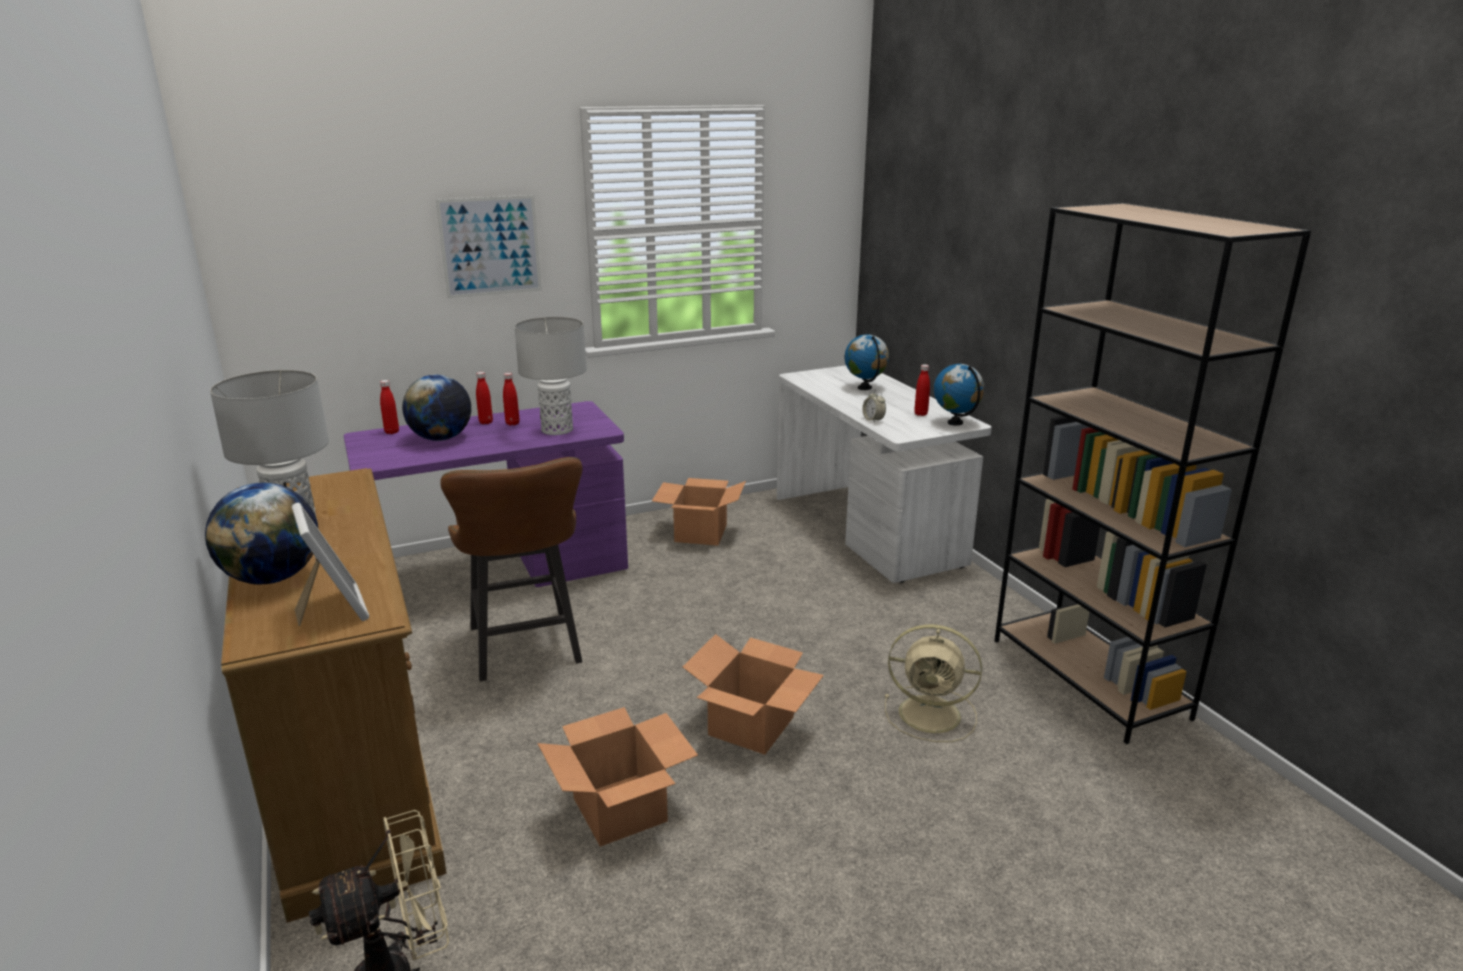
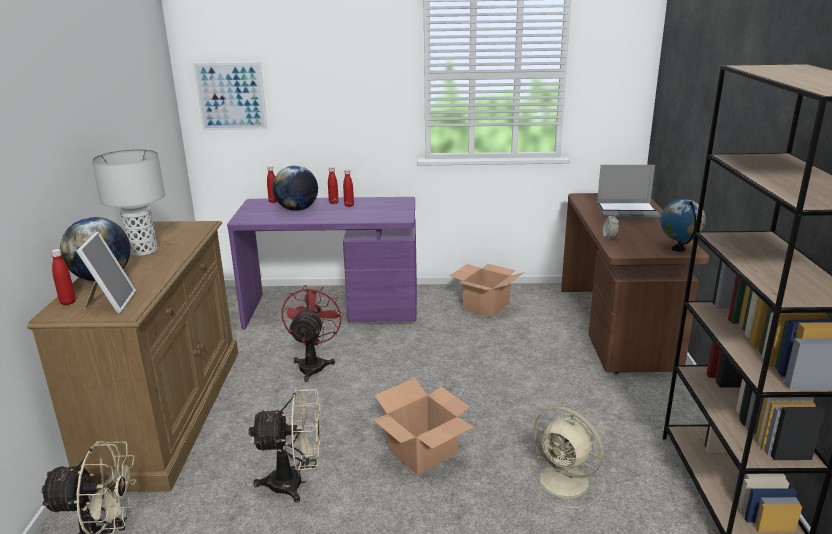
camera: 25 degrees right, 0 degrees up
picture [436,195,542,298] -> picture moved to [193,62,267,130]
brown stool [440,457,582,682] -> red fan [282,285,344,382]
white table lamp [515,317,587,435] -> none
cardboard box [537,707,698,847] -> beige fan [249,388,321,503]
white desk [777,365,992,583] -> brown desk [561,193,709,374]
globe [844,334,889,390] -> laptop [597,165,661,219]
red bottle [914,364,930,416] -> red bottle moved to [51,249,76,305]

